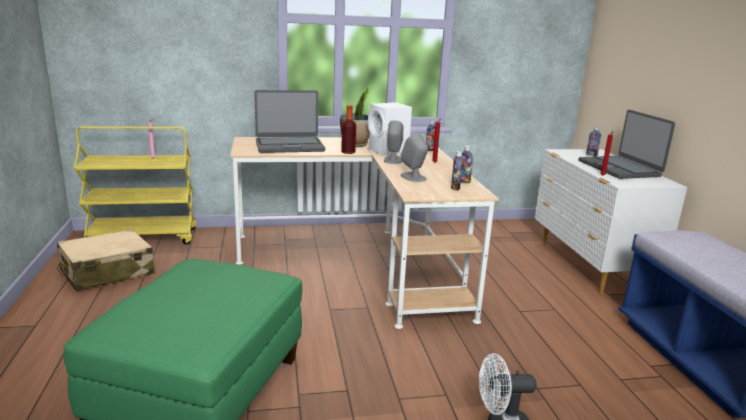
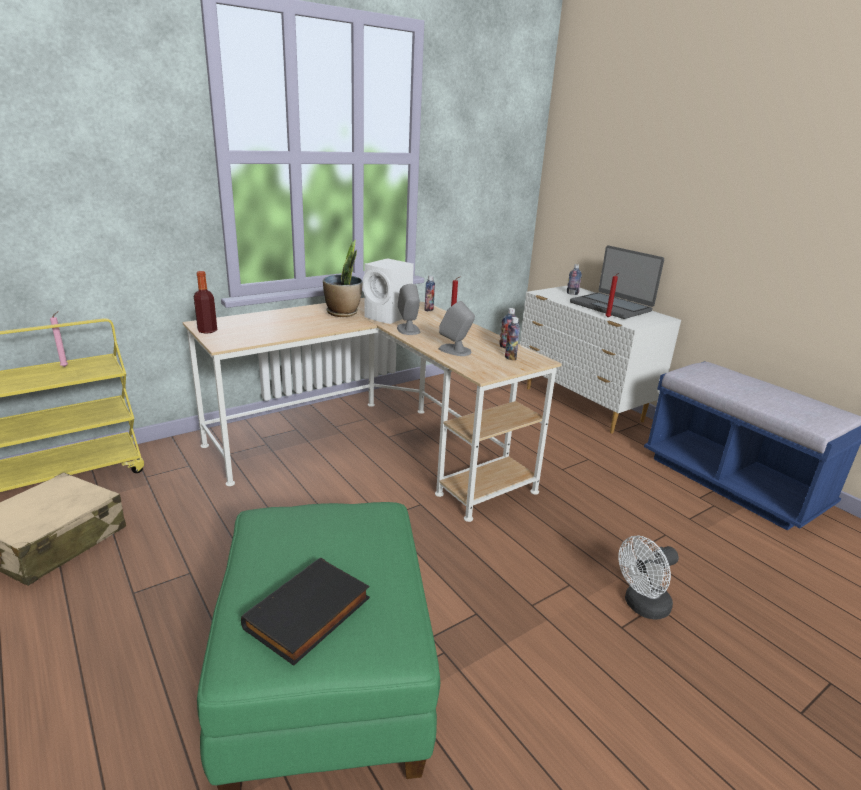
camera: 25 degrees left, 5 degrees up
laptop [254,90,325,153] -> none
bottle [341,105,356,154] -> bottle moved to [194,271,217,334]
none -> black book [241,557,370,666]

